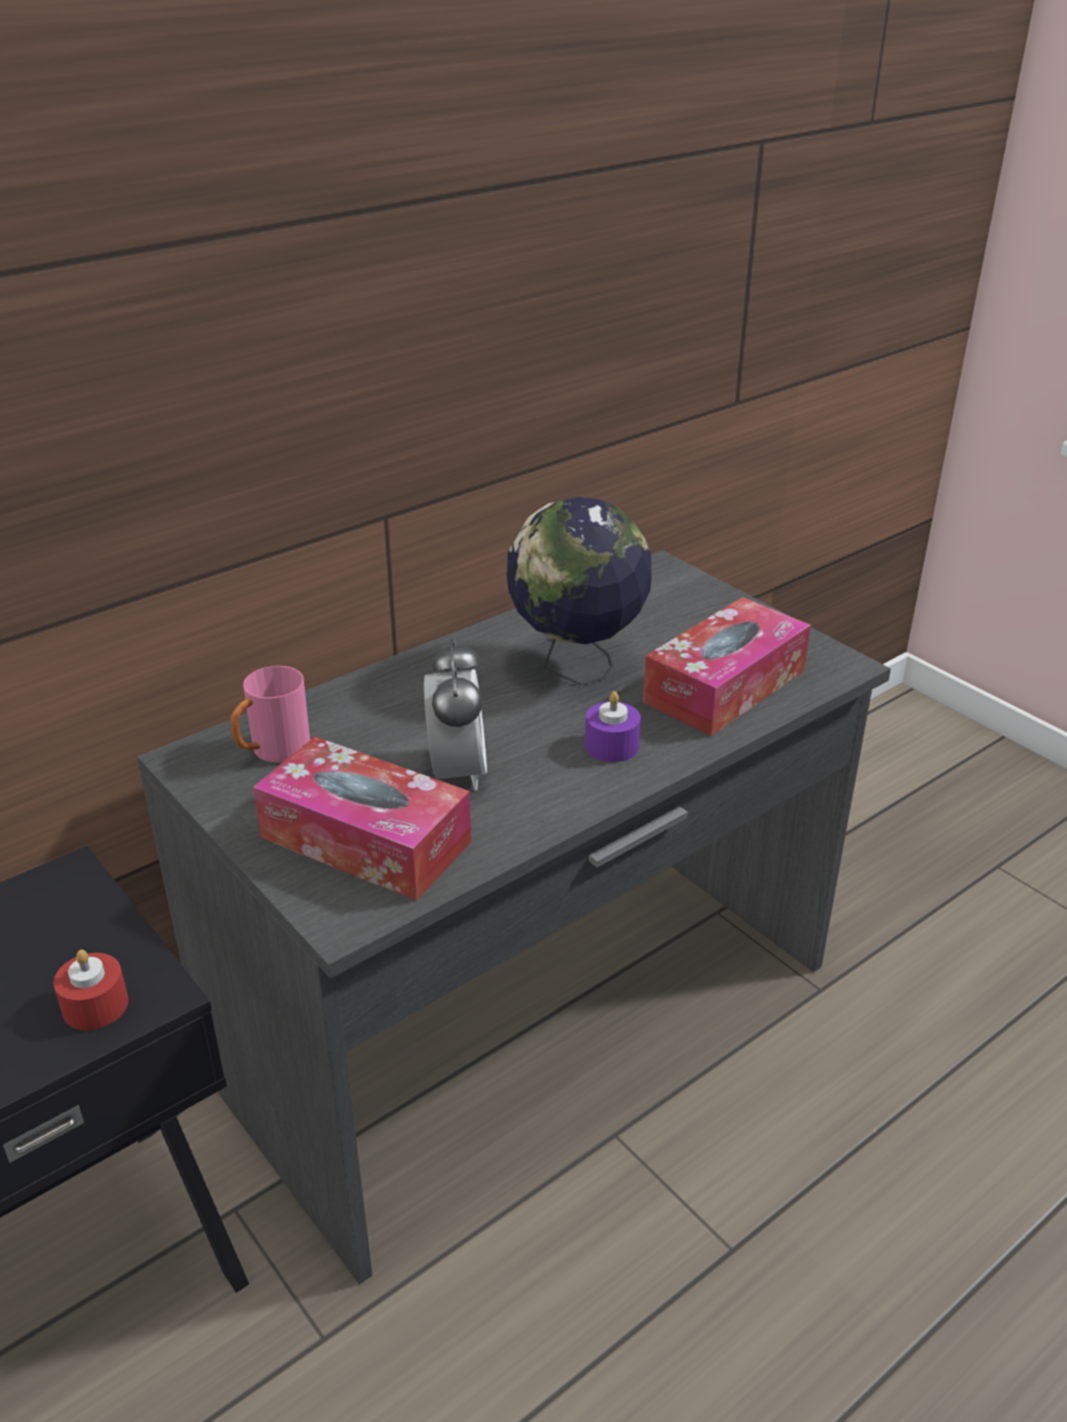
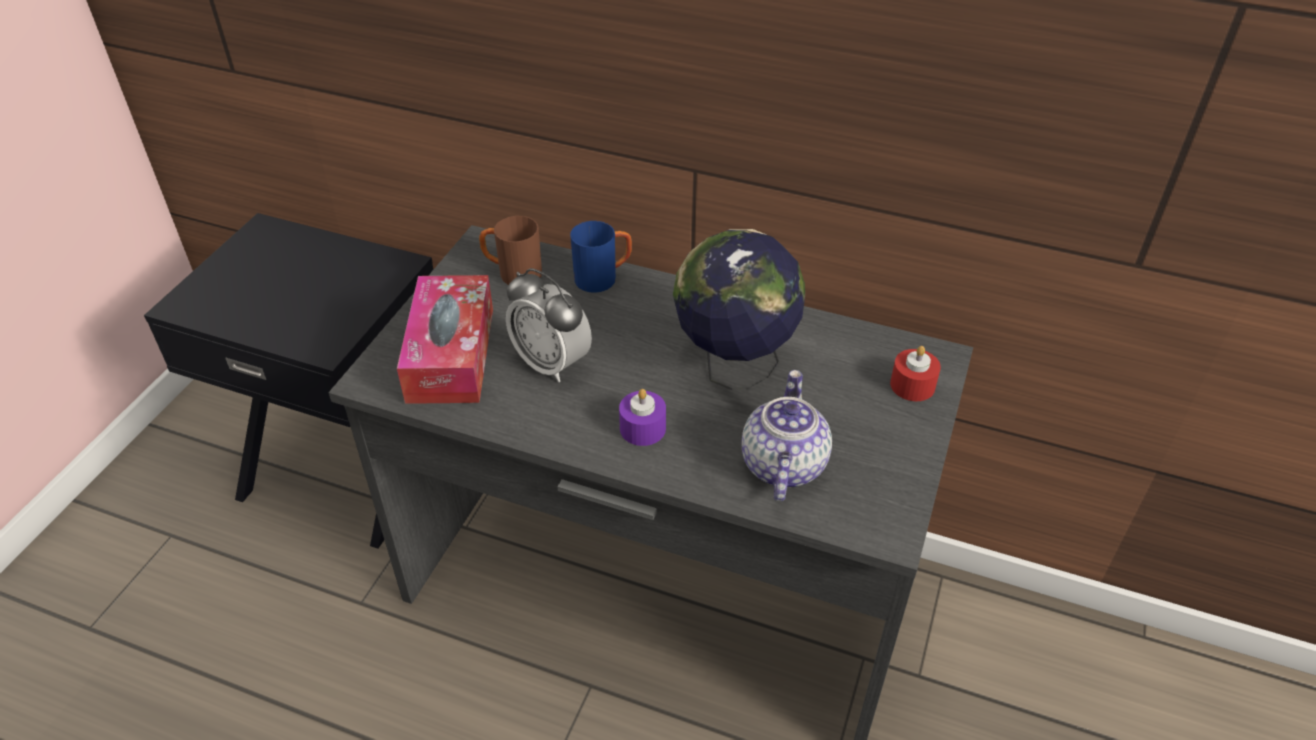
camera: 60 degrees right, 10 degrees up
red candle [53,950,128,1030] -> red candle moved to [890,346,941,401]
pink mug [230,666,310,762] -> brown mug [479,216,542,285]
alarm clock [424,638,487,790] -> alarm clock turned 75 degrees clockwise [506,268,592,382]
tissue box [643,597,811,736] -> teapot [741,370,832,501]
none -> blue mug [570,221,632,293]

